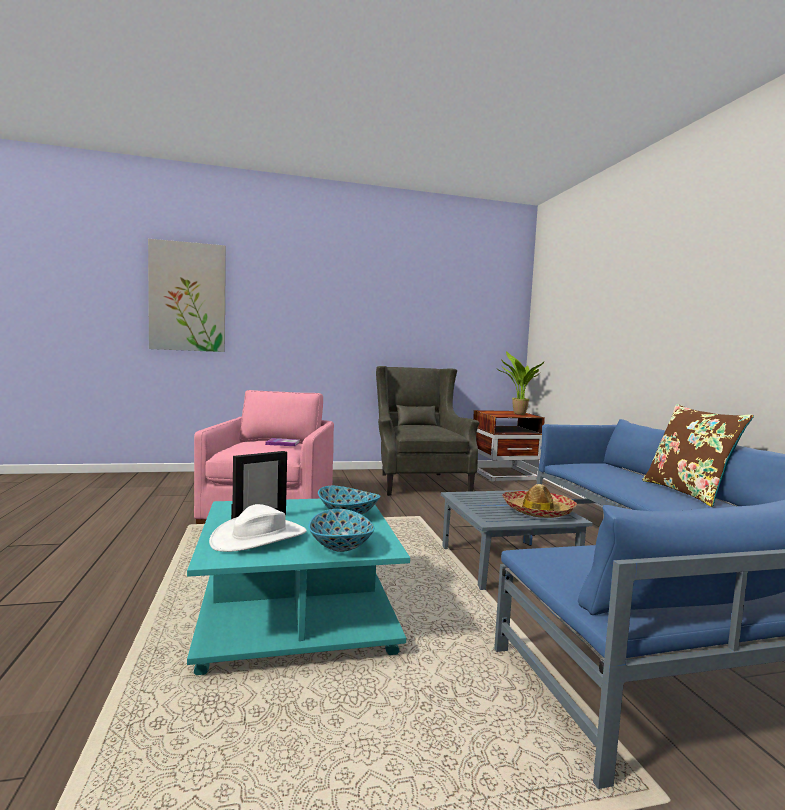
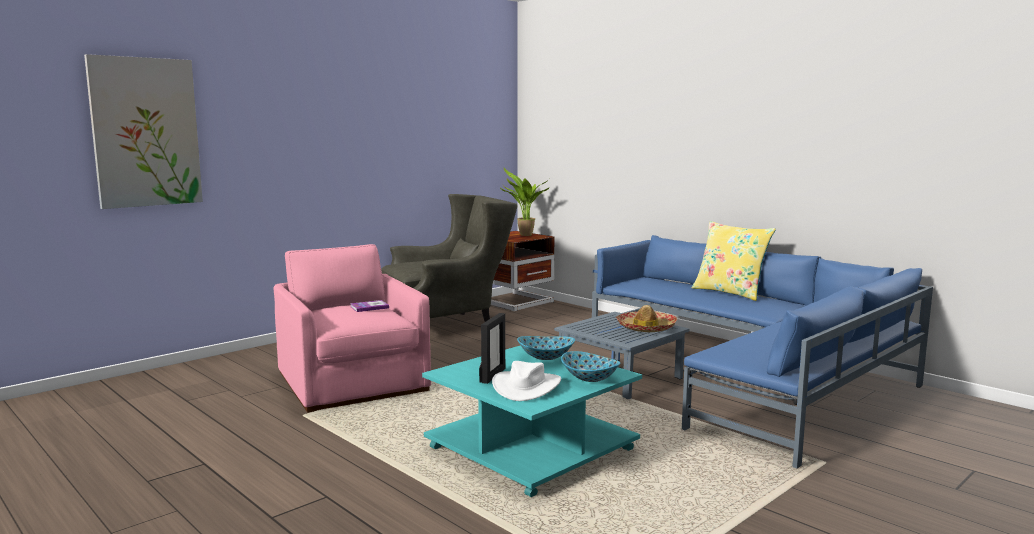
camera: 30 degrees left, 5 degrees up
grey armchair [376,366,479,496] -> grey armchair turned 105 degrees clockwise [381,194,518,322]
brown pillow [642,404,754,507] -> yellow pillow [692,221,776,301]

